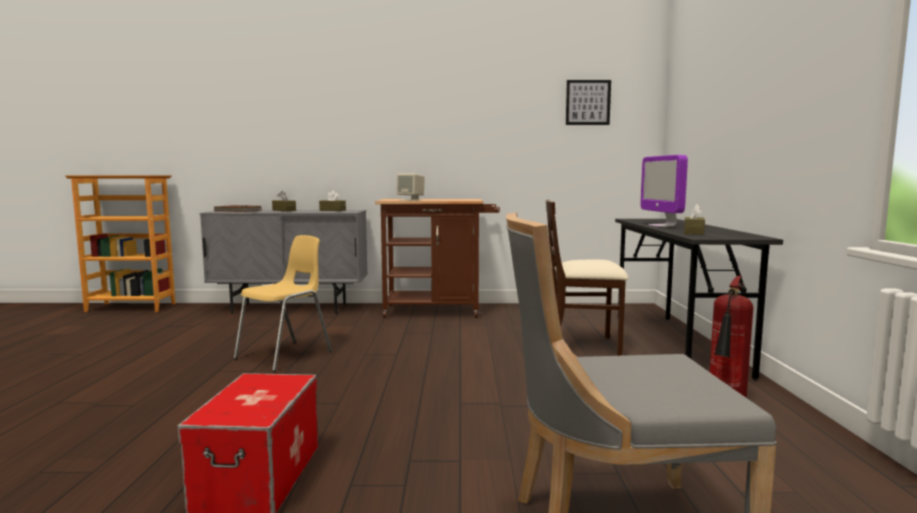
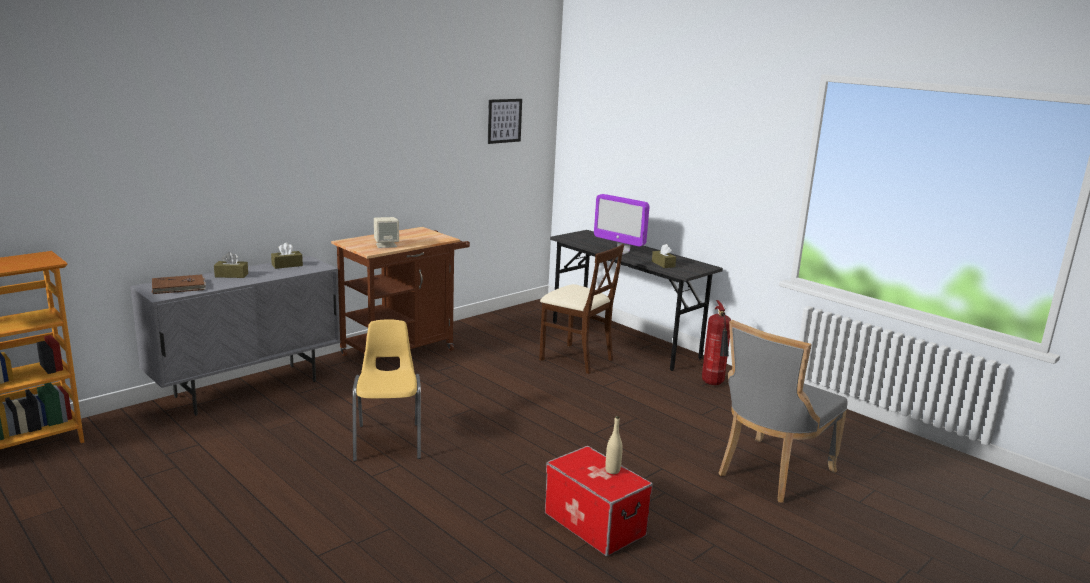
camera: 45 degrees left, 10 degrees up
beige chair [546,199,629,356] -> beige chair turned 105 degrees counterclockwise [539,244,624,374]
none -> beige bottle [605,416,623,474]

